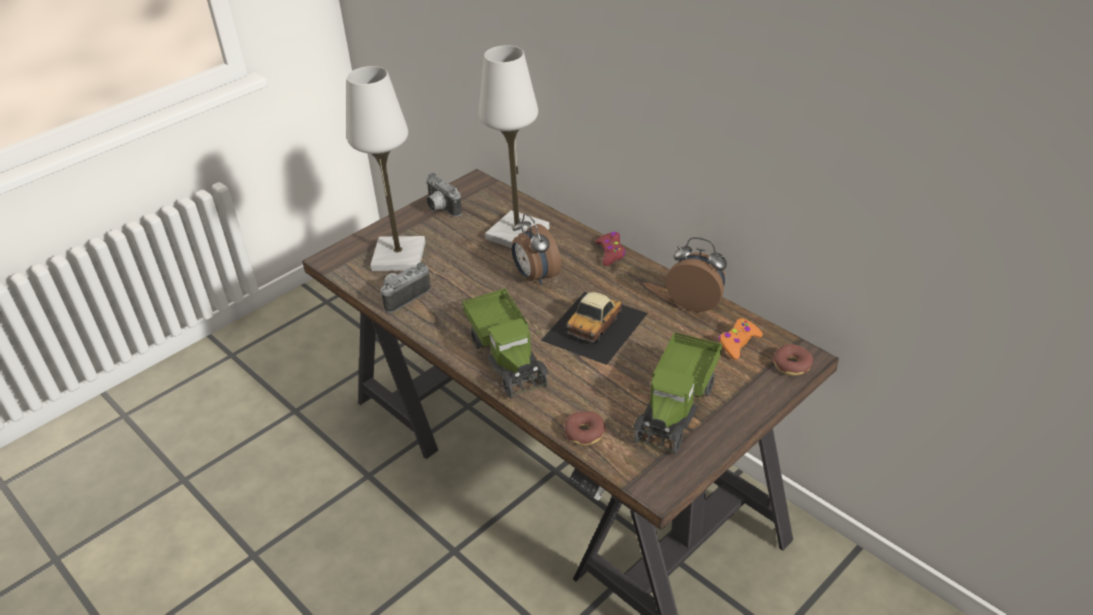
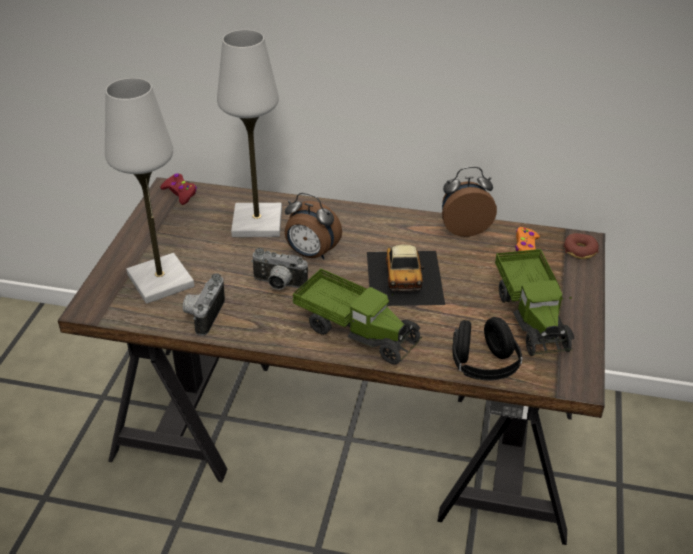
camera: 35 degrees left, 0 degrees up
camera [426,173,462,217] -> camera moved to [251,248,308,290]
donut [565,411,606,445] -> black headphones [452,317,523,380]
red game controller [595,232,625,266] -> red game controller moved to [160,173,197,205]

